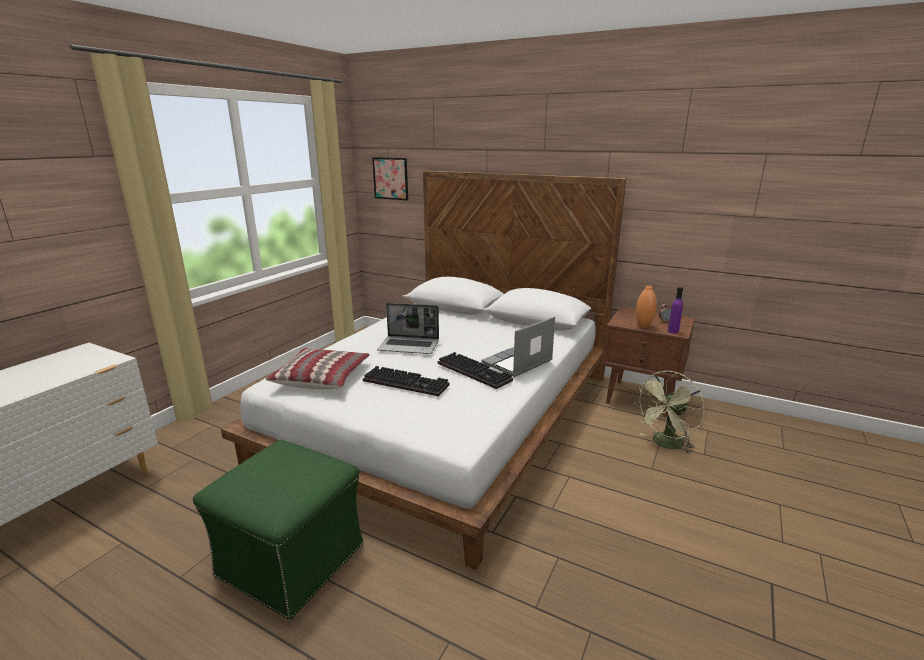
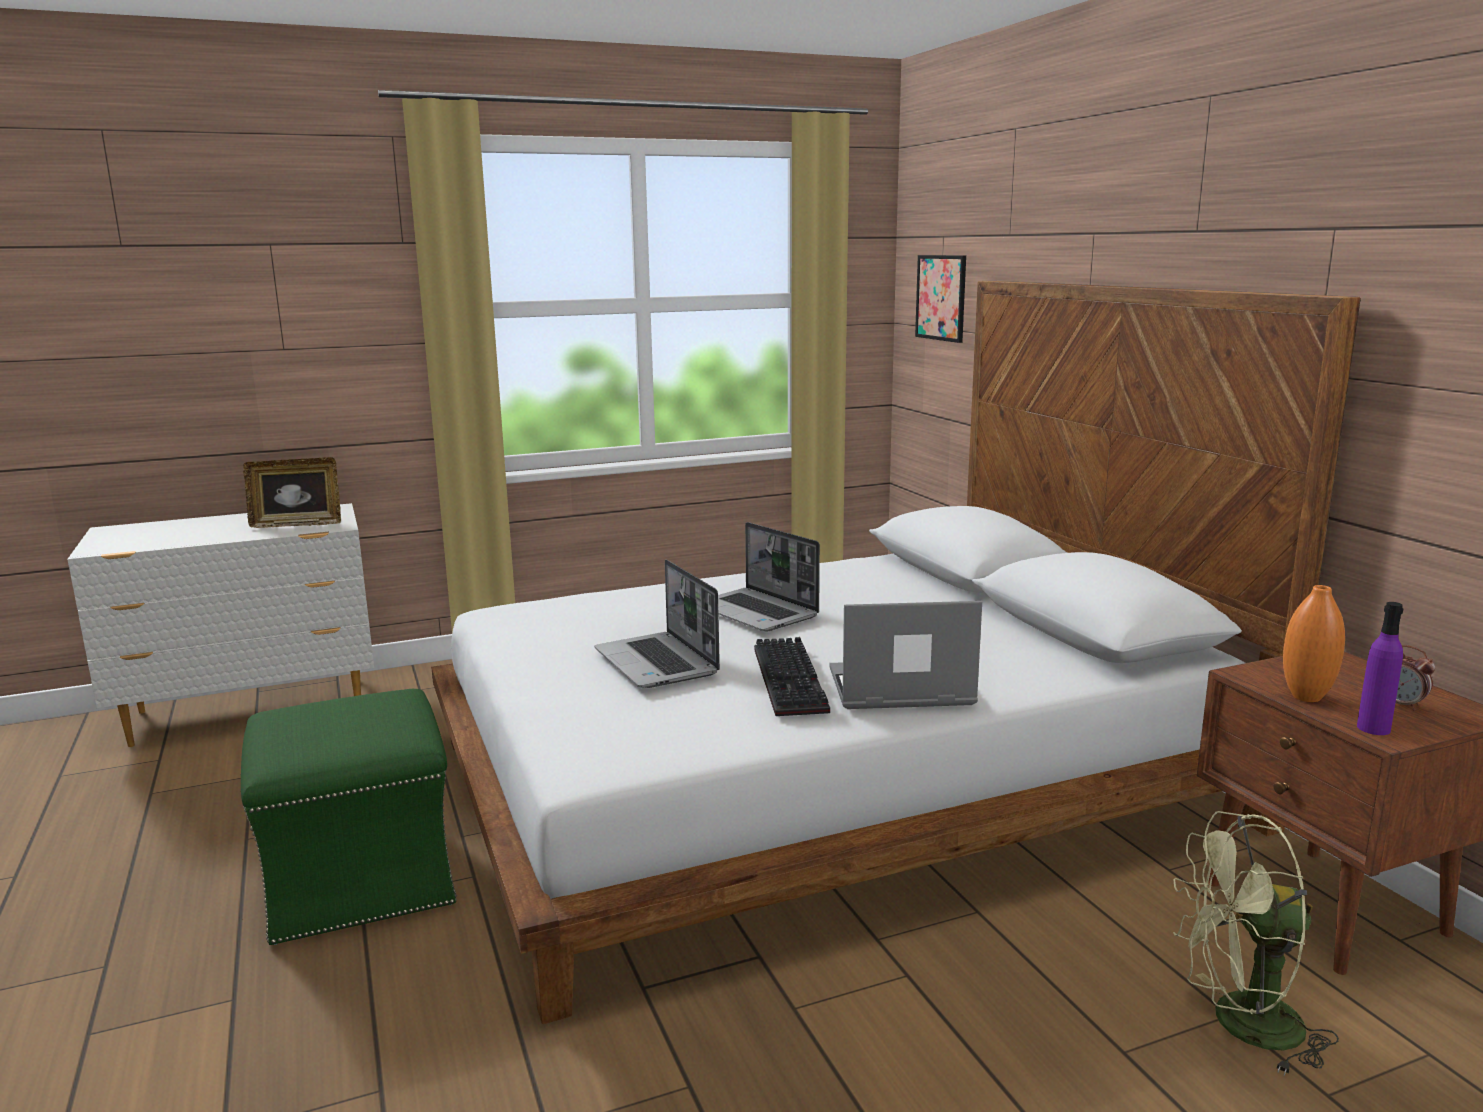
camera: 40 degrees right, 5 degrees down
pillow [266,348,370,390] -> none
keyboard [363,366,449,397] -> laptop [594,560,720,688]
none -> picture frame [243,457,341,528]

